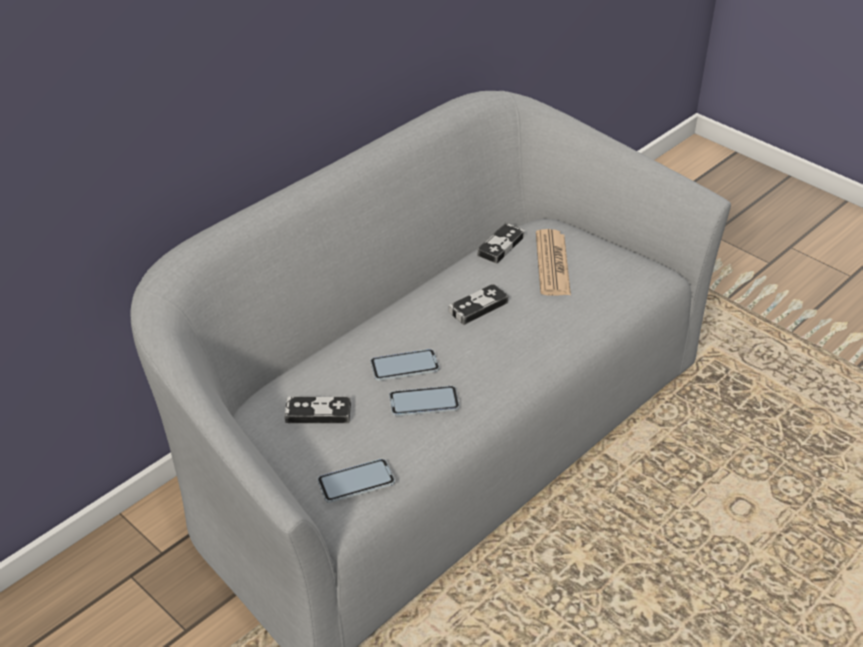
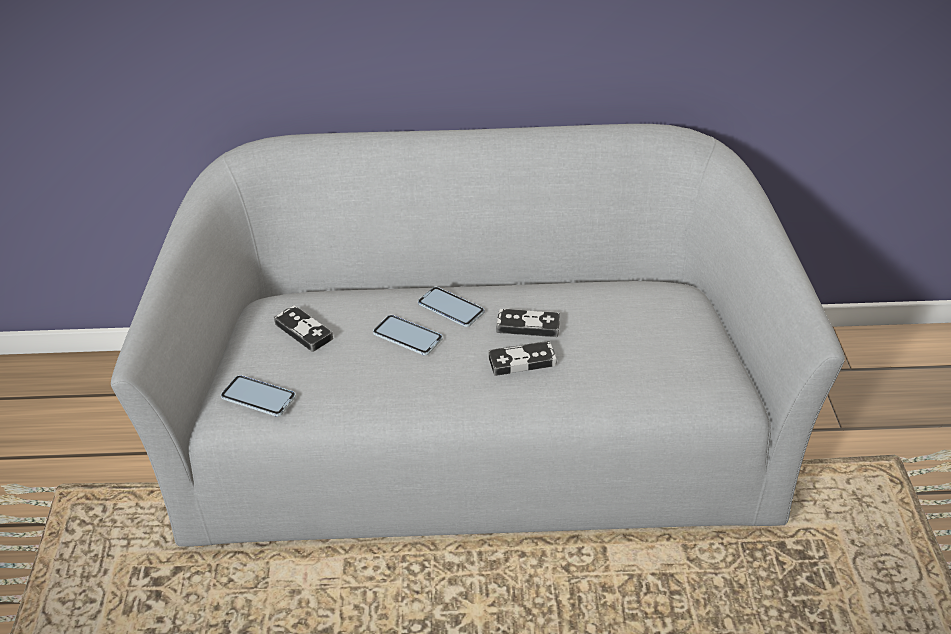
camera: 45 degrees right, 0 degrees up
phone [389,386,460,416] -> phone moved to [418,287,484,327]
game controller [477,223,525,264] -> game controller moved to [488,341,557,376]
newspaper [536,229,571,295] -> none

